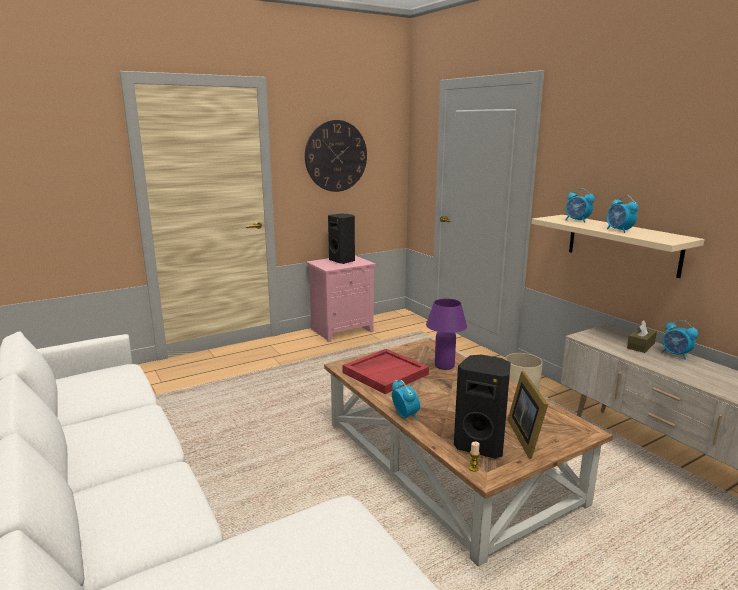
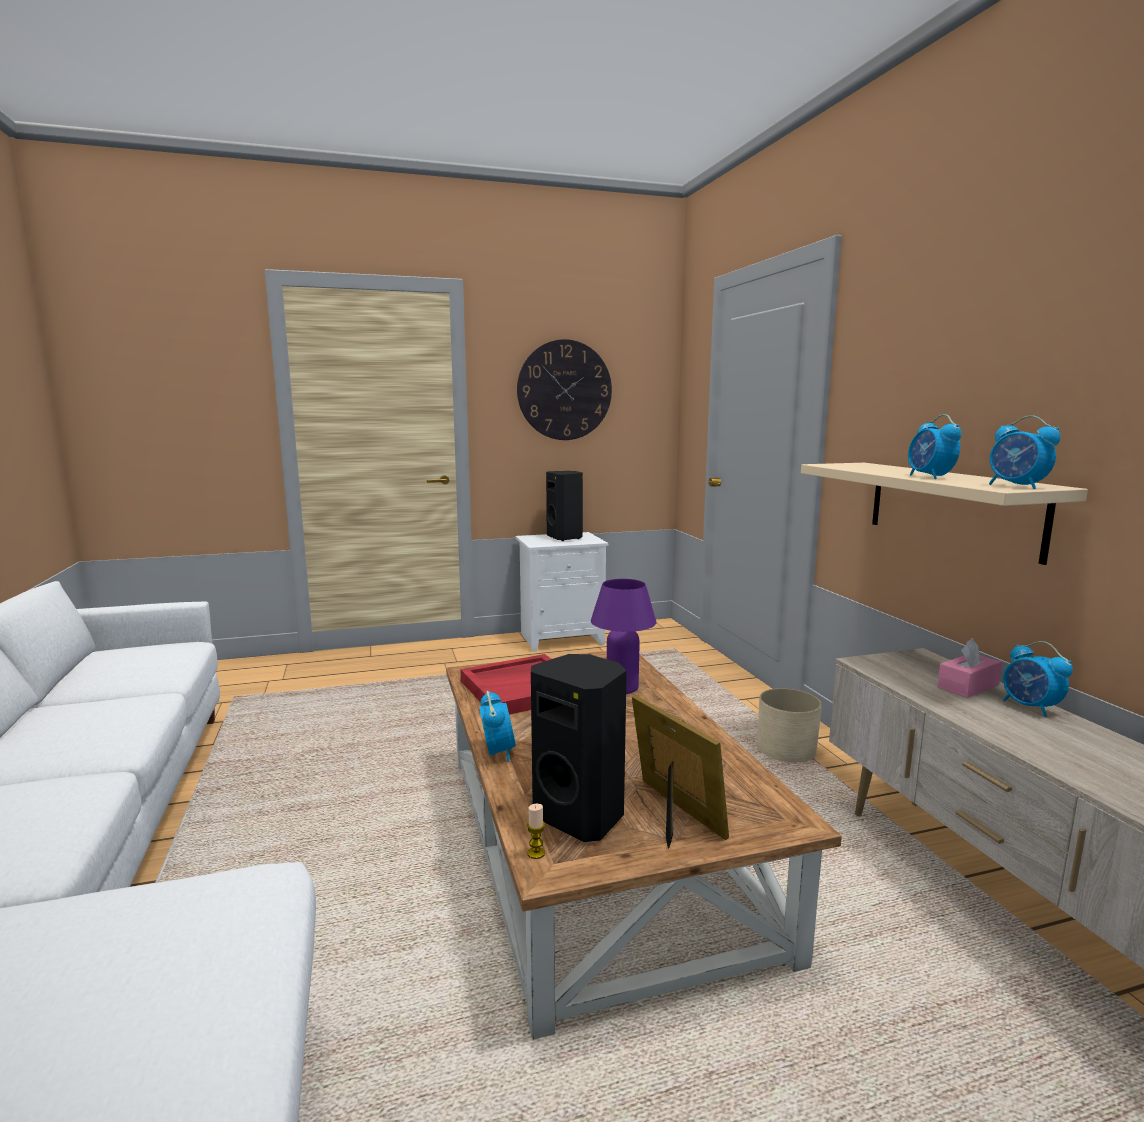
camera: 15 degrees right, 5 degrees down
pink nightstand [306,256,375,342] -> white nightstand [515,532,608,652]
picture frame [508,371,548,459] -> picture frame turned 135 degrees clockwise [632,695,729,848]
alarm clock [566,189,595,223] -> alarm clock moved to [989,415,1061,489]
brown tissue box [627,320,657,353] -> pink tissue box [937,638,1002,698]

